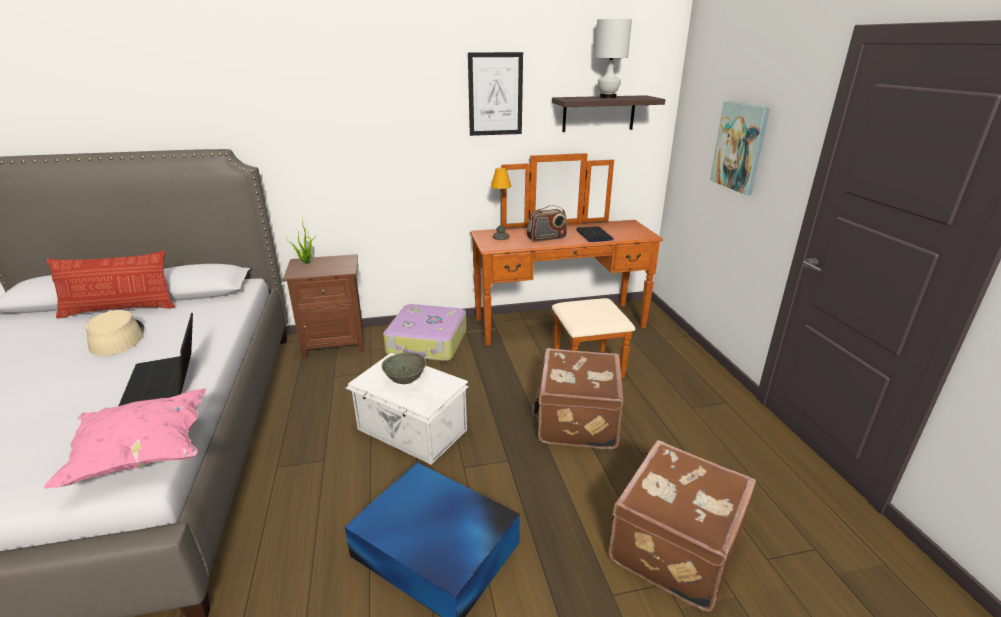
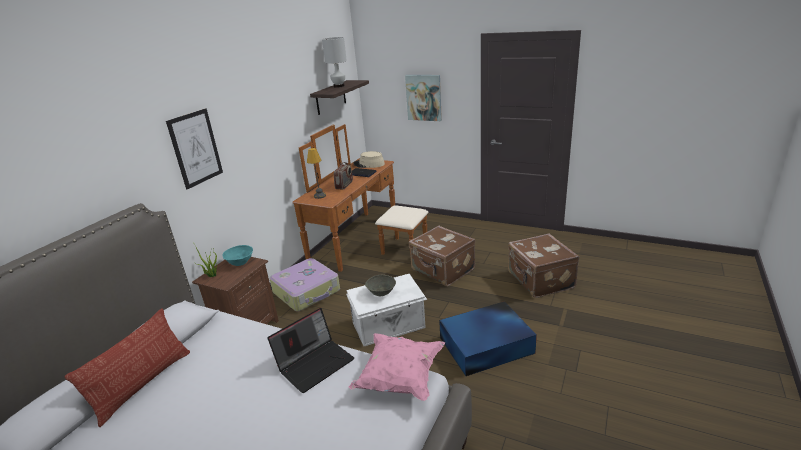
camera: 50 degrees left, 0 degrees up
beige hat [86,310,144,356] -> beige hat moved to [353,151,385,168]
laptop [119,313,193,406] -> laptop turned 60 degrees counterclockwise [267,308,354,393]
picture [468,52,523,136] -> picture moved to [166,108,223,189]
none -> turquoise bowl [222,245,253,266]

